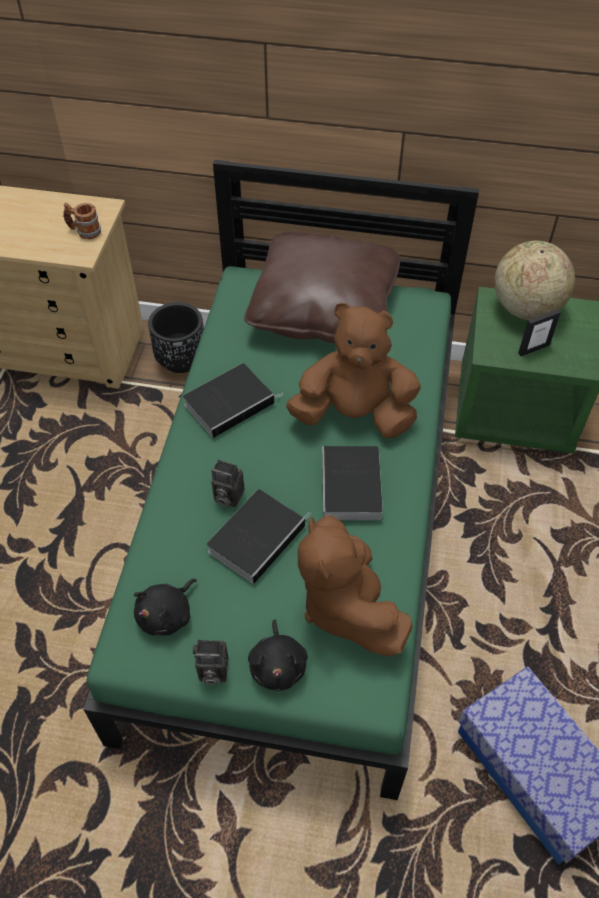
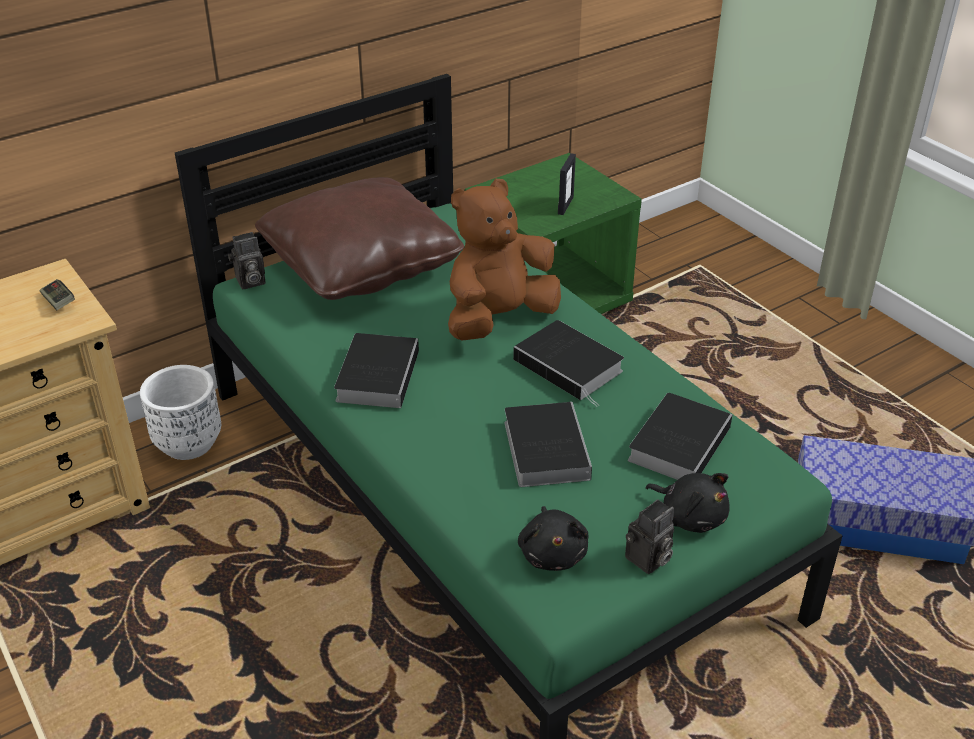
camera: 45 degrees left, 15 degrees down
mug [63,203,101,239] -> game controller [39,279,75,310]
black planter [148,302,204,373] -> white planter [140,365,221,460]
camera [211,460,244,507] -> camera moved to [228,232,265,289]
brown plush toy [298,515,412,657] -> book [628,393,732,480]
globe [494,241,575,320] -> none

